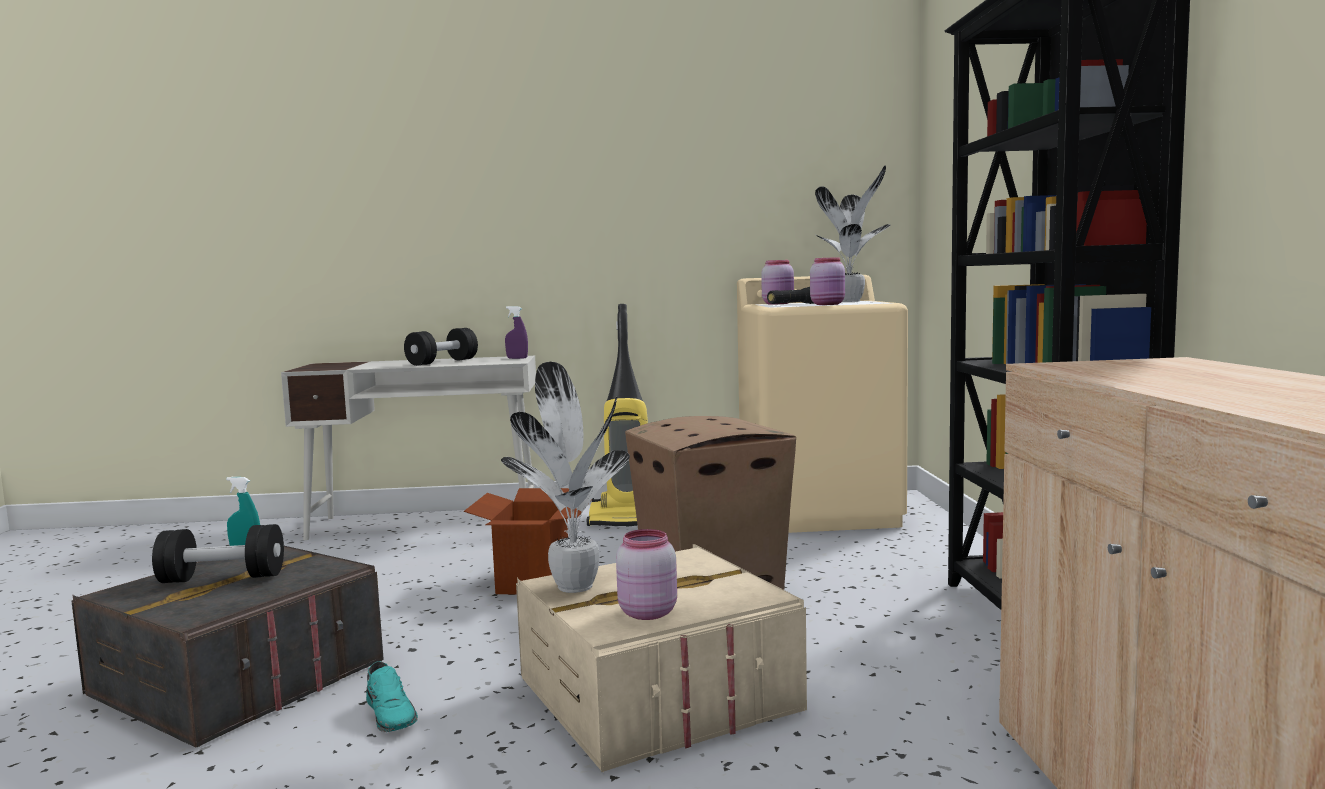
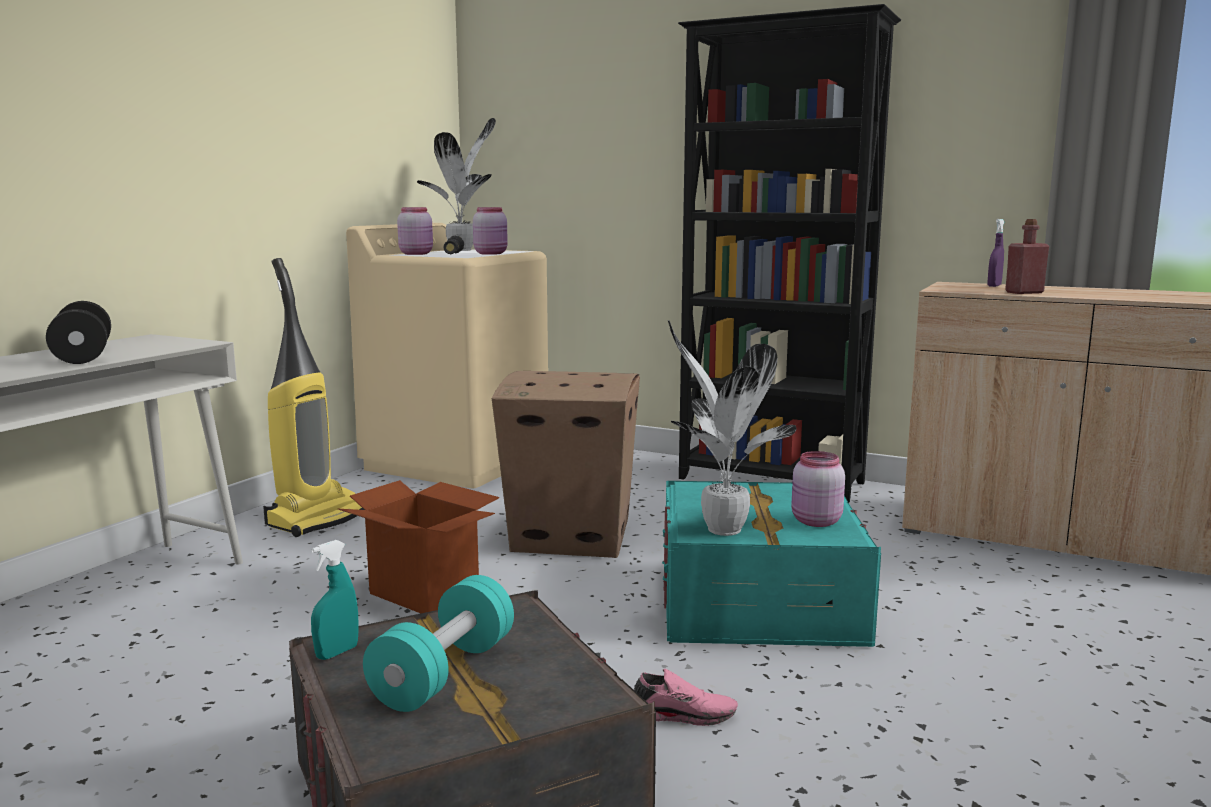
camera: 60 degrees left, 5 degrees up
black dumbbell [152,524,284,583] -> turquoise dumbbell [363,575,514,712]
turquoise shoe [366,662,418,732] -> pink shoe [634,669,738,726]
purple spray bottle [505,306,528,359] -> purple spray bottle moved to [987,219,1004,287]
beige storage box [516,544,807,772] -> turquoise storage box [662,481,881,647]
none -> red bottle [1005,219,1049,294]

